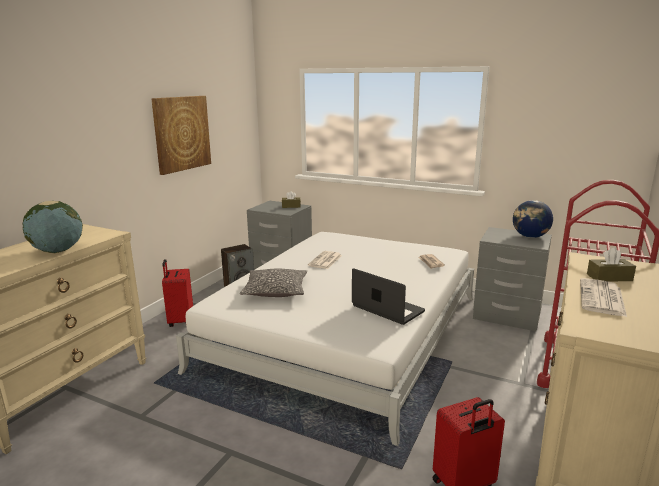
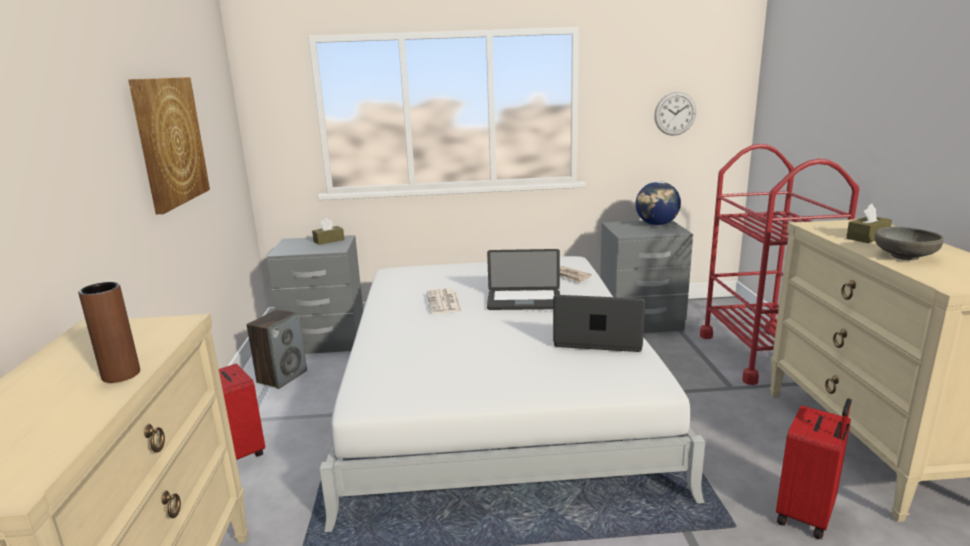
camera: 30 degrees left, 0 degrees up
globe [23,201,83,253] -> brown vase [78,282,140,383]
pillow [240,269,307,297] -> none
newspaper [580,278,627,317] -> grey bowl [875,227,944,260]
none -> laptop [487,249,560,310]
none -> wall clock [654,92,696,136]

